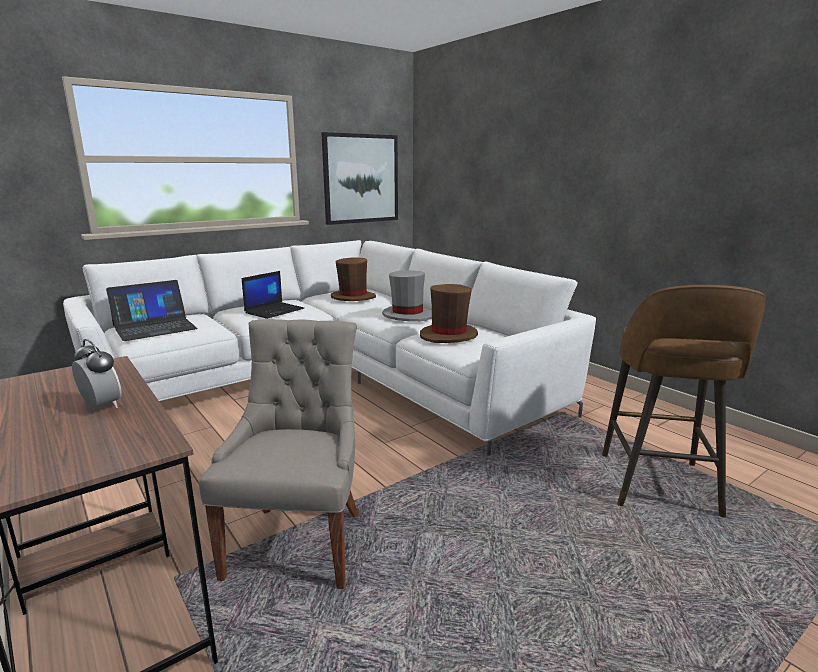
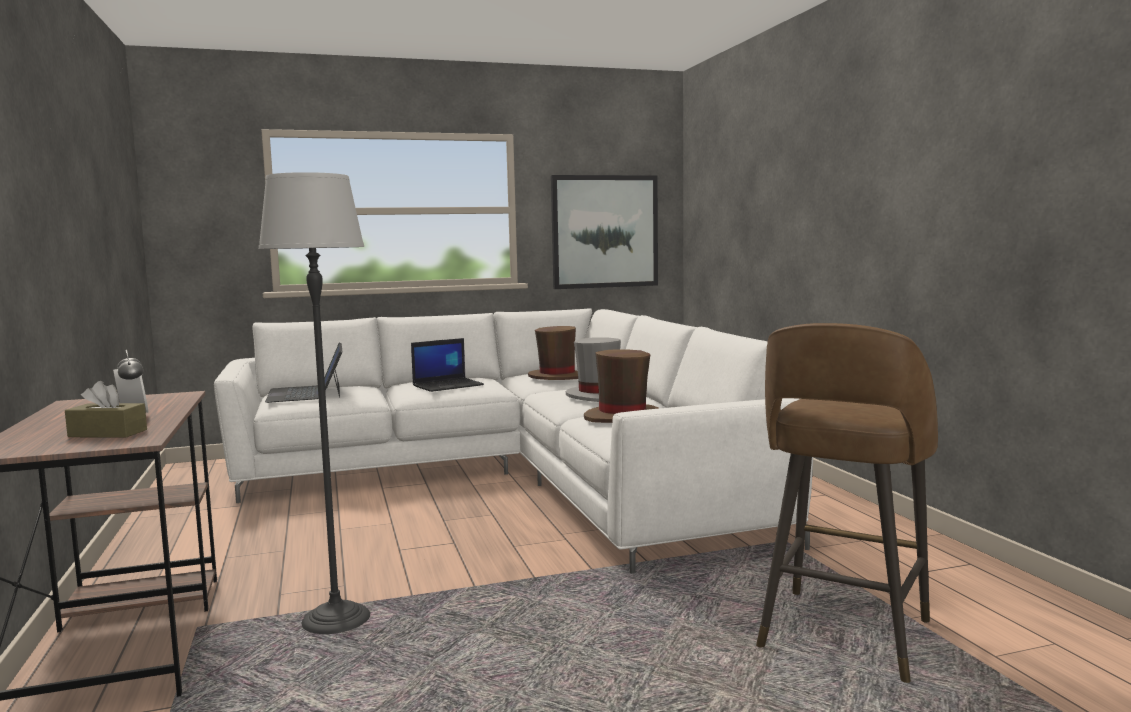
camera: 20 degrees right, 10 degrees down
laptop [106,280,198,341] -> laptop turned 90 degrees clockwise [265,343,342,403]
grey chair [199,319,359,589] -> floor lamp [259,172,370,634]
none -> brown tissue box [65,381,147,438]

